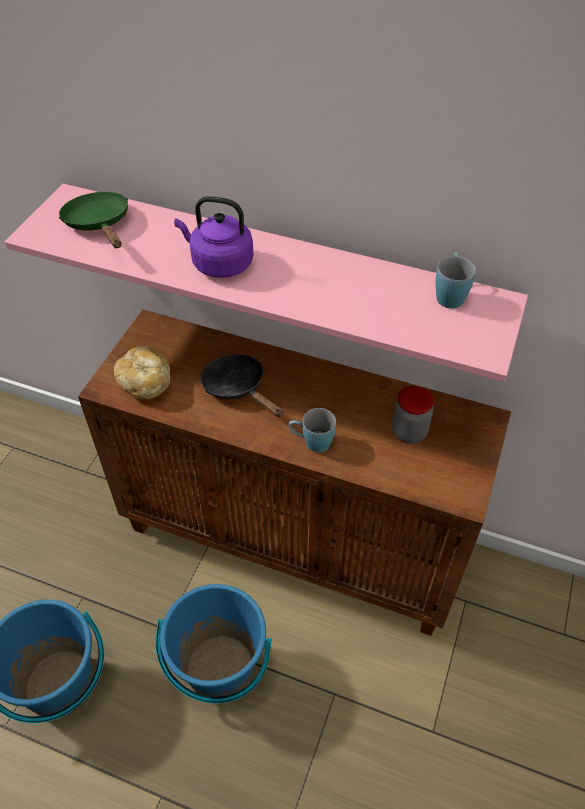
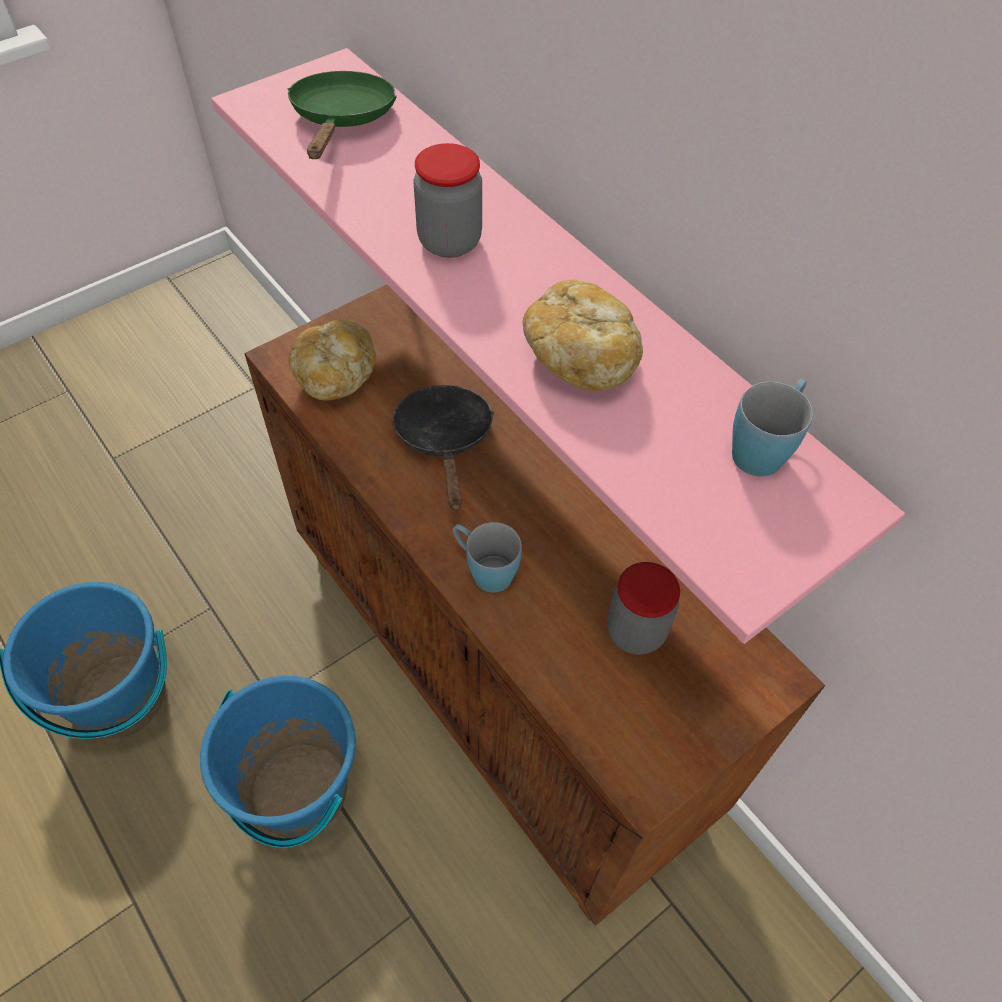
camera: 30 degrees right, 5 degrees up
purple kettle [174,196,254,278] -> jar [414,143,482,258]
none -> bread [523,280,643,390]

